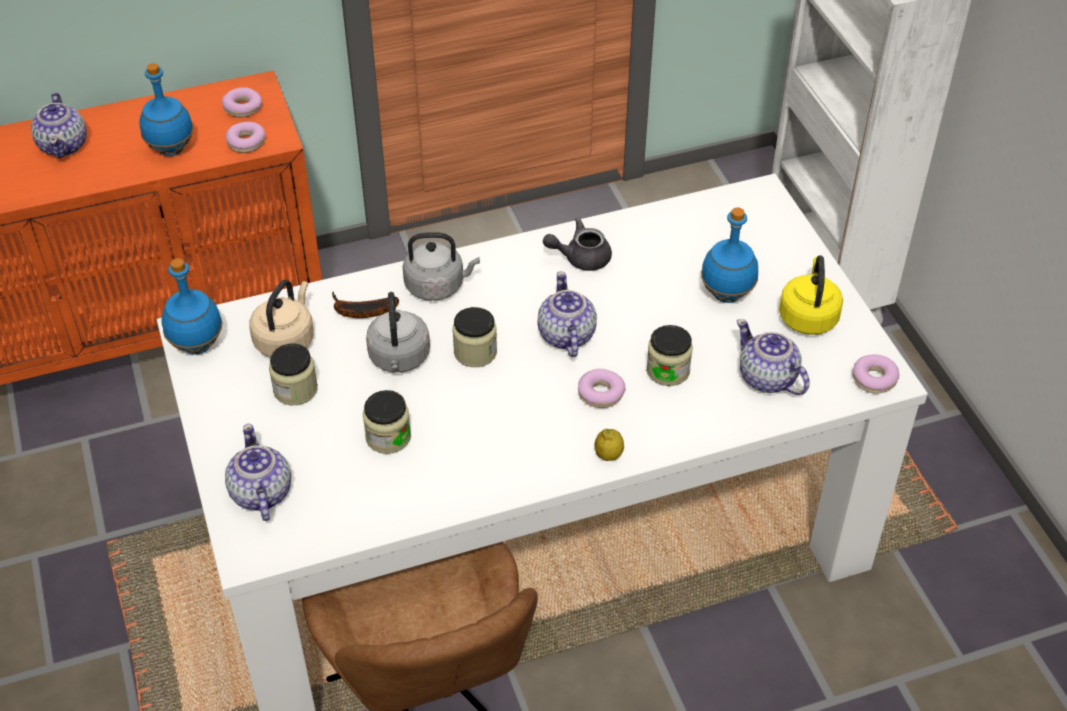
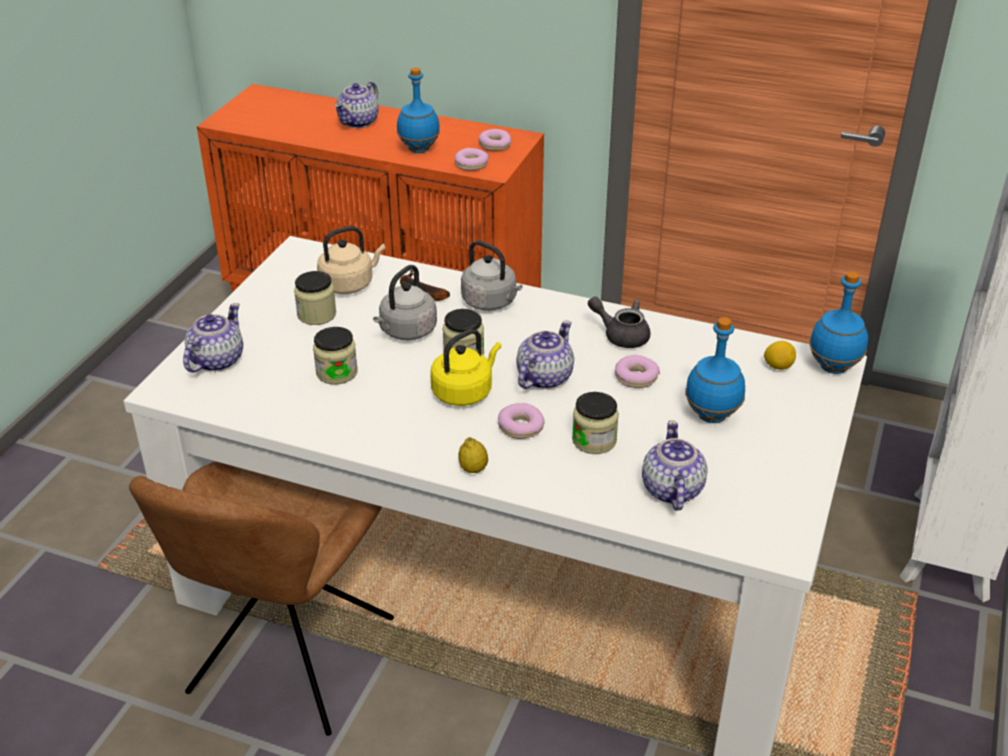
camera: 40 degrees right, 10 degrees down
blue bottle [162,258,223,355] -> blue bottle moved to [809,271,868,374]
yellow kettle [779,255,843,335] -> yellow kettle moved to [430,329,501,406]
donut [852,354,899,394] -> donut moved to [615,355,660,388]
none -> lemon [764,341,796,370]

